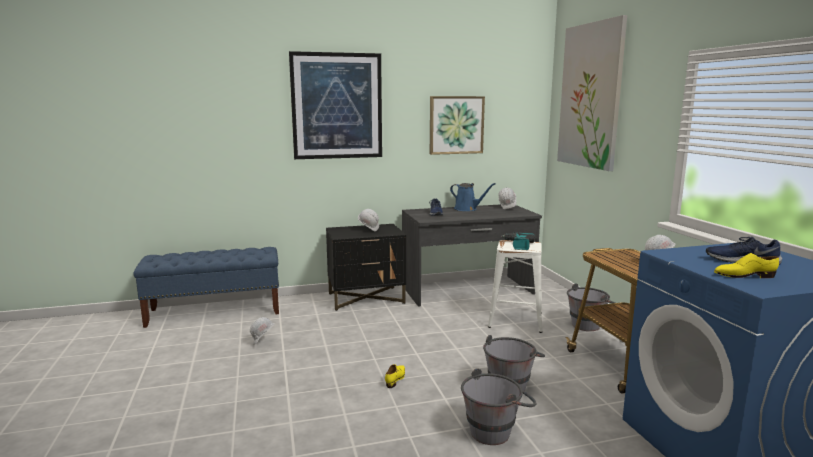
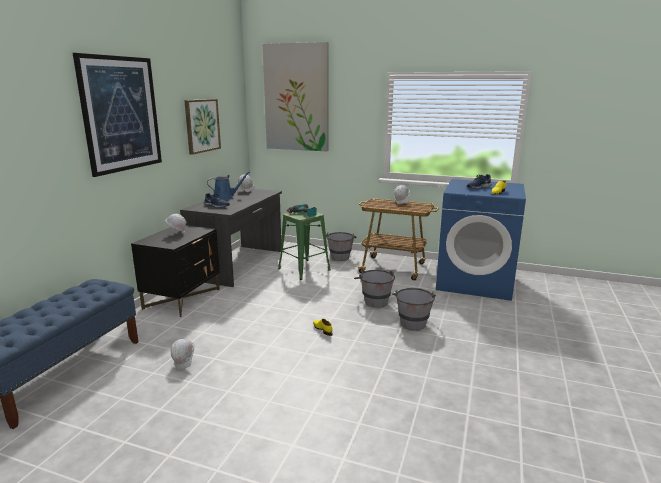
camera: 55 degrees left, 5 degrees up
white stool [488,240,542,333] -> green stool [278,211,331,280]

